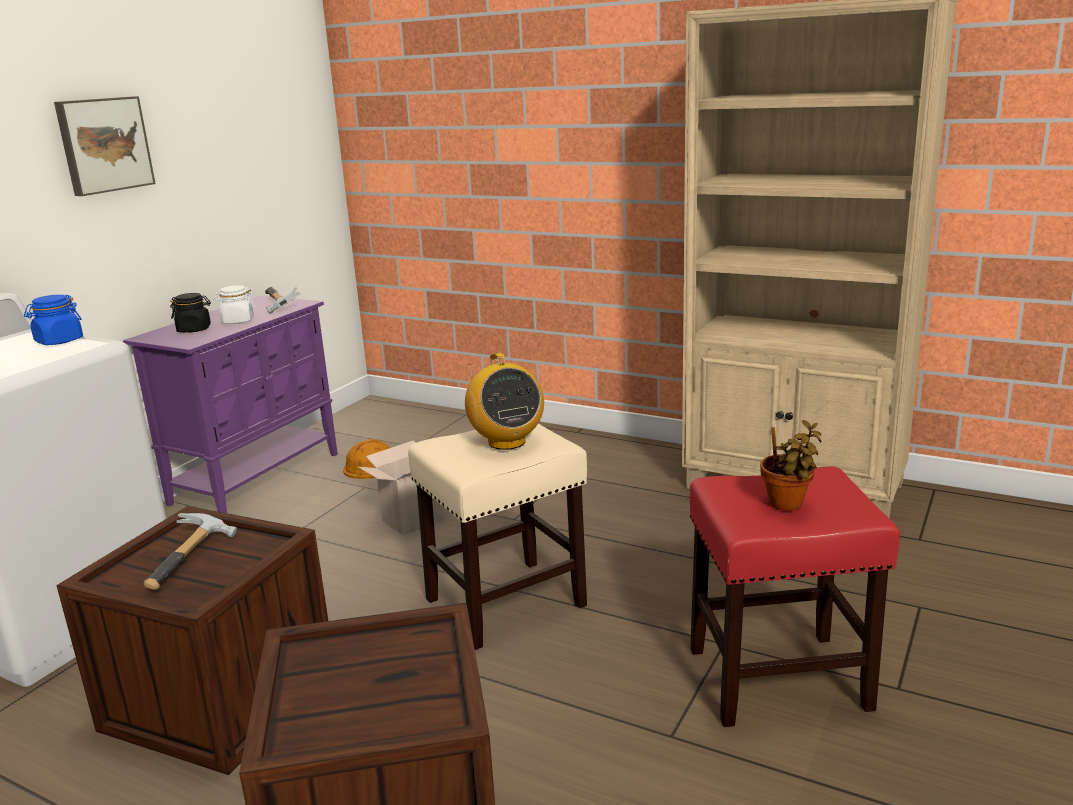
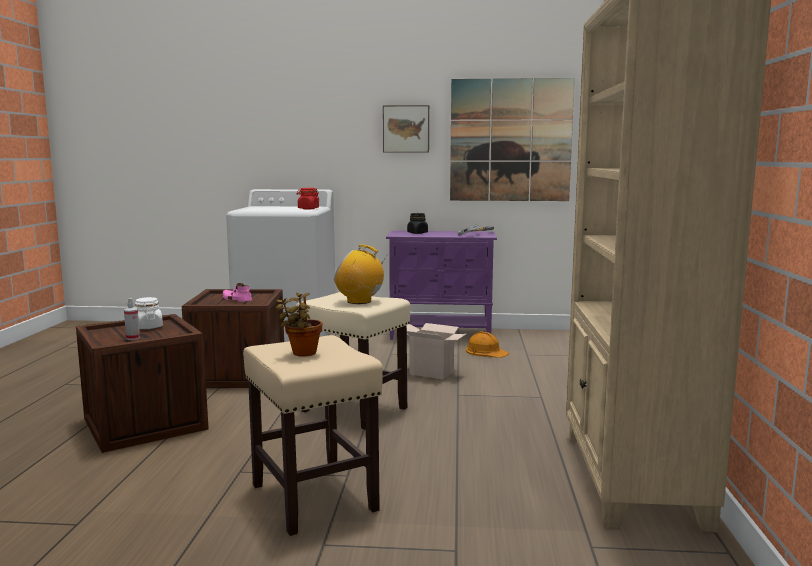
camera: 65 degrees right, 10 degrees down
blue jar [24,295,83,345] -> red jar [297,188,320,209]
hammer [144,513,237,590] -> pink shoe [222,283,252,302]
white jar [213,285,255,324] -> white jar moved to [135,297,163,329]
radio [465,353,544,450] -> radio turned 60 degrees clockwise [334,245,388,304]
red stool [690,466,900,727] -> beige stool [243,335,383,536]
none -> spray bottle [124,298,140,340]
none -> picture [450,78,575,201]

